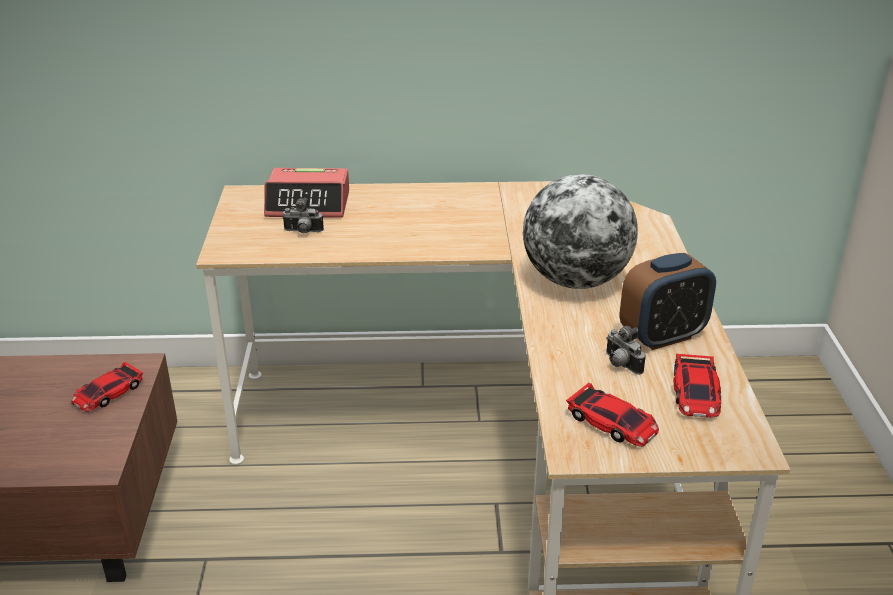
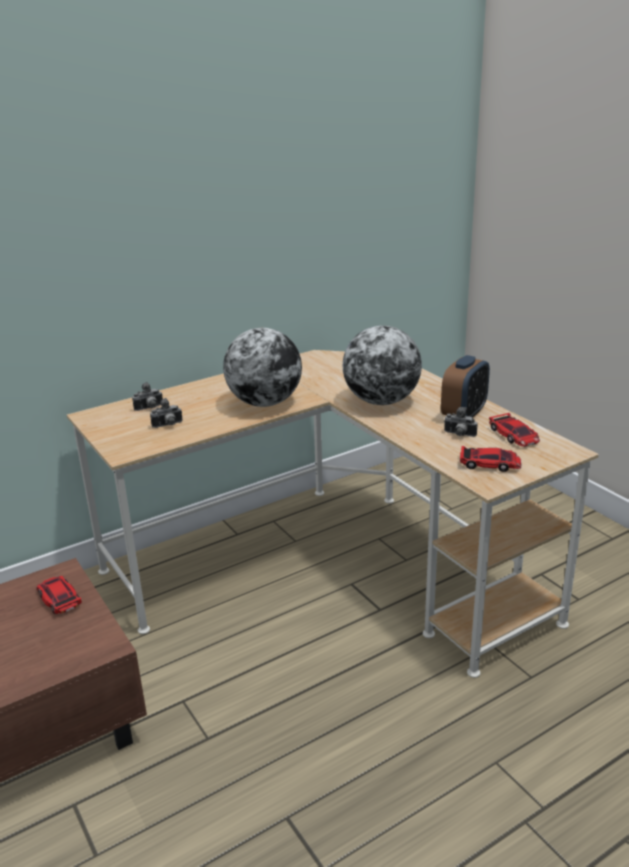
camera: 30 degrees left, 5 degrees down
toy car [71,362,143,412] -> toy car turned 135 degrees clockwise [37,576,82,614]
alarm clock [264,168,349,218] -> camera [132,382,163,411]
none -> globe [223,328,302,407]

